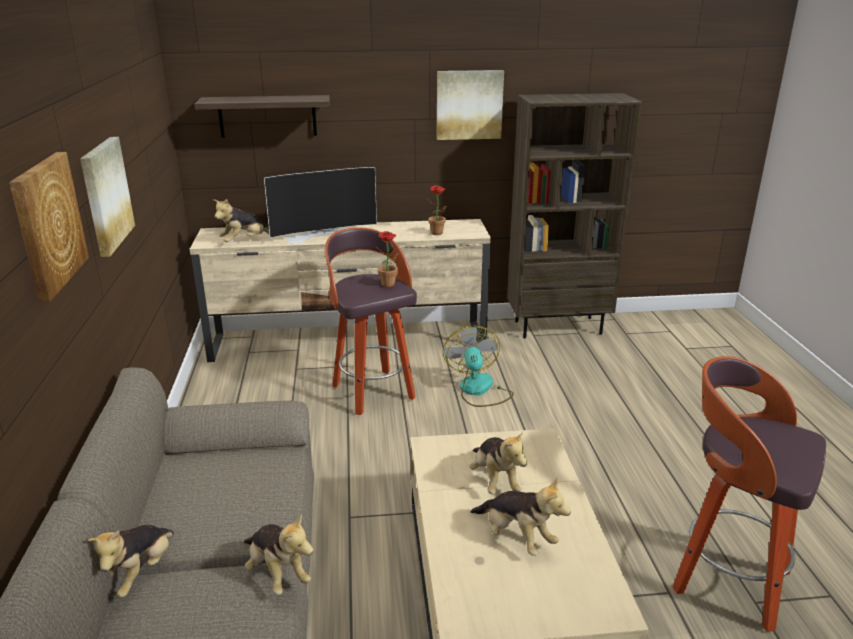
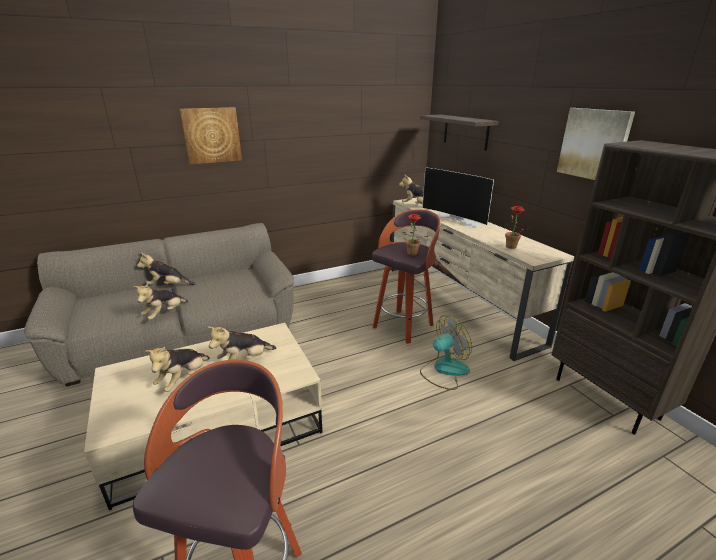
camera: 70 degrees right, 0 degrees up
picture [80,137,135,257] -> none

